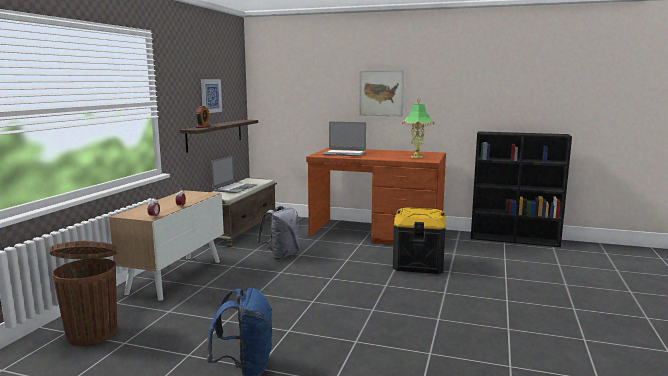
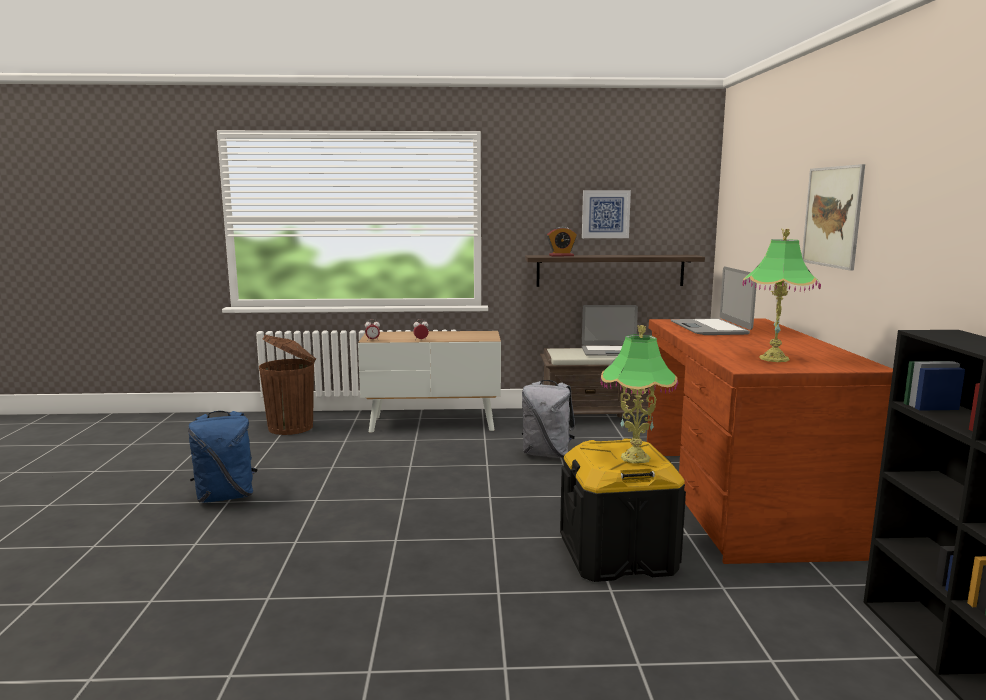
camera: 70 degrees right, 0 degrees up
none -> table lamp [600,325,678,463]

